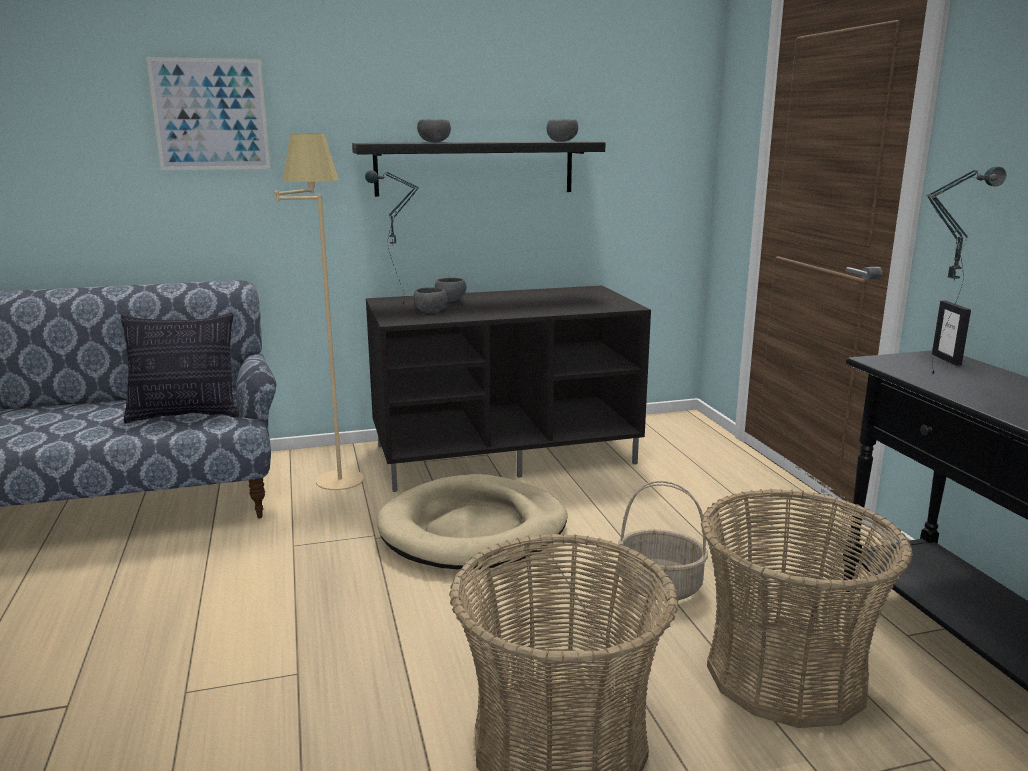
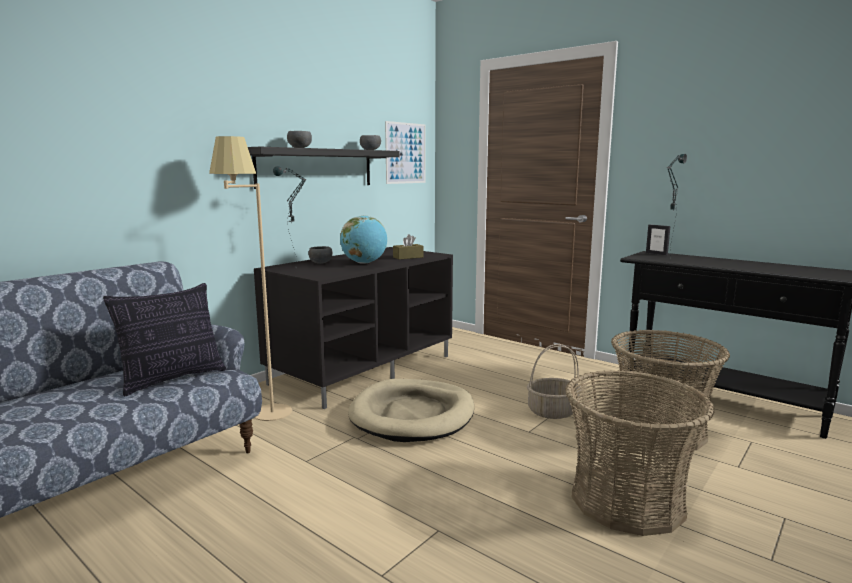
camera: 35 degrees left, 5 degrees down
picture [146,57,270,170] -> picture moved to [385,121,425,184]
grey bowl [413,287,448,313] -> none
none -> globe [340,215,387,264]
none -> brown tissue box [393,234,424,259]

